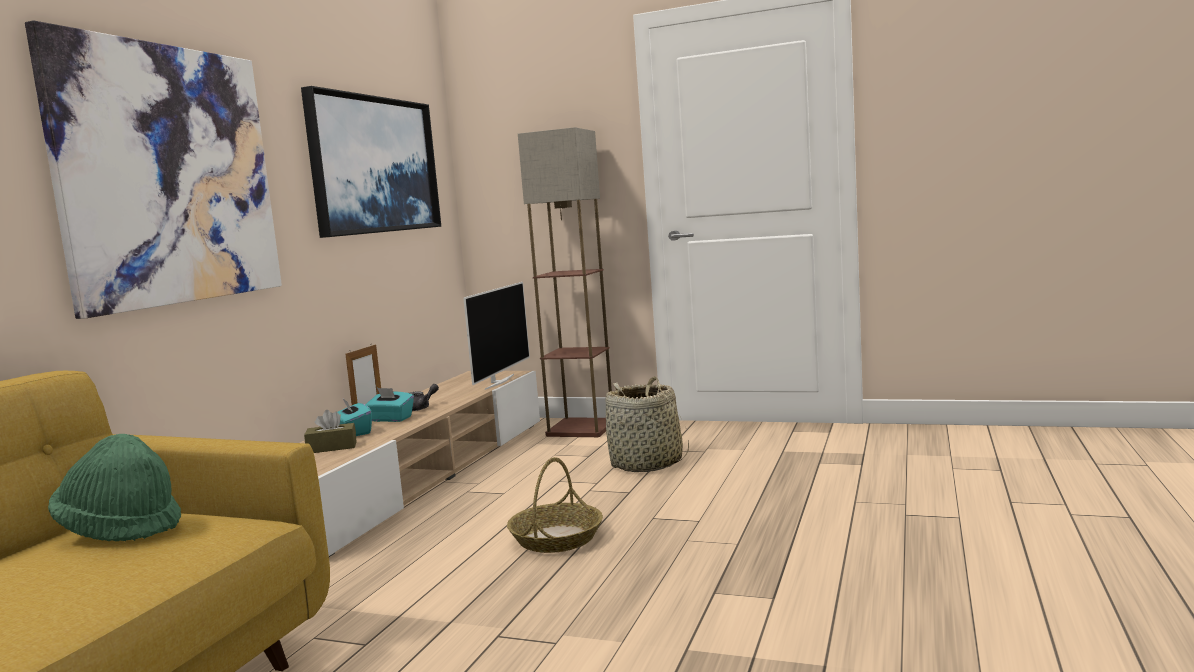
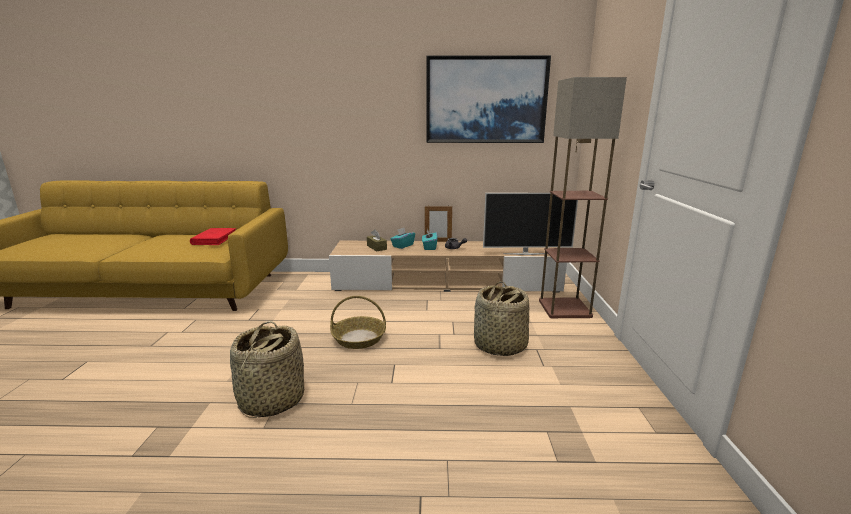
camera: 70 degrees right, 10 degrees up
picture [25,20,282,319] -> none
green hat [48,434,181,542] -> red book [190,228,236,245]
none -> basket [230,321,304,418]

